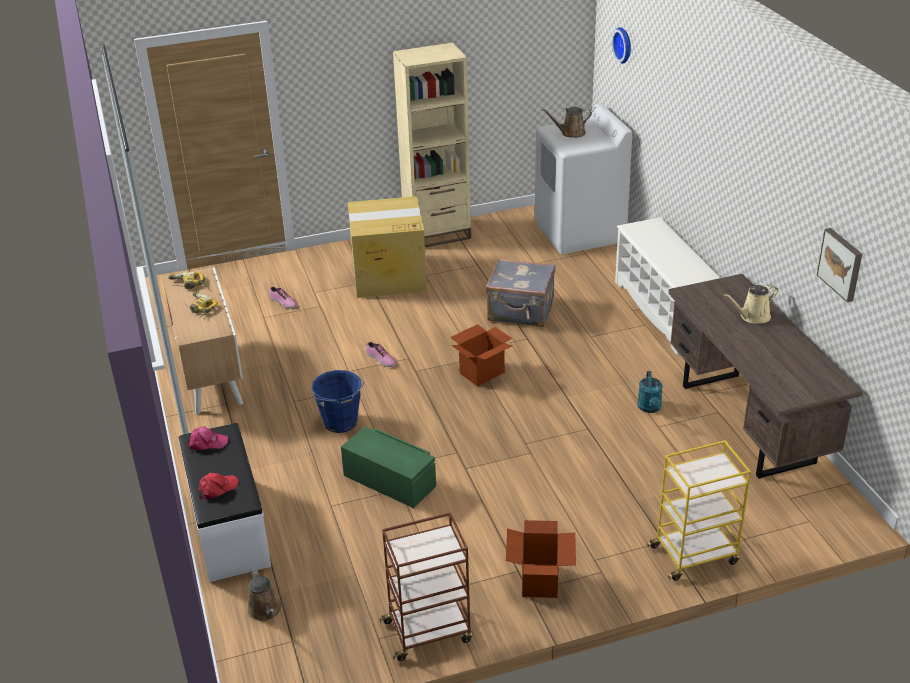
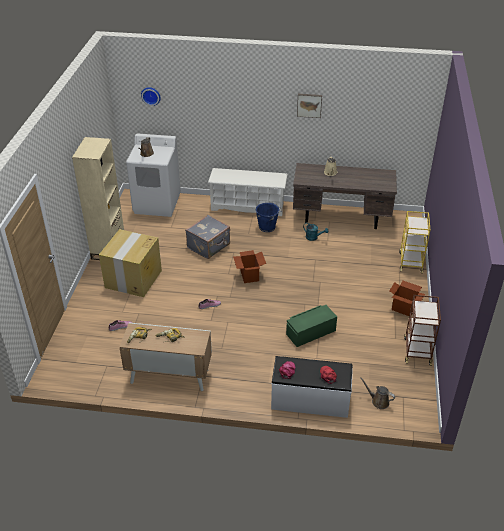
camera: 65 degrees left, 5 degrees up
brown watering can [247,569,281,621] -> brown watering can turned 150 degrees counterclockwise [360,377,395,409]
blue bucket [311,370,364,433] -> blue bucket moved to [256,202,282,232]
picture [817,228,862,302] -> picture moved to [297,94,322,118]

